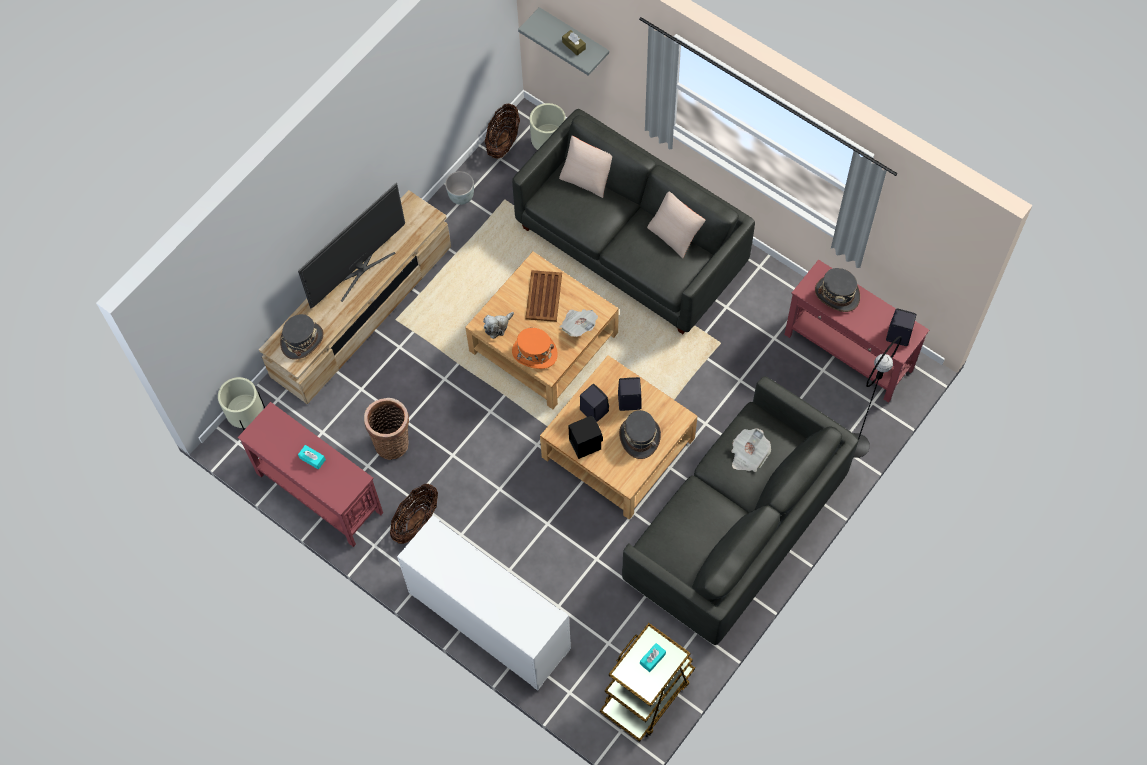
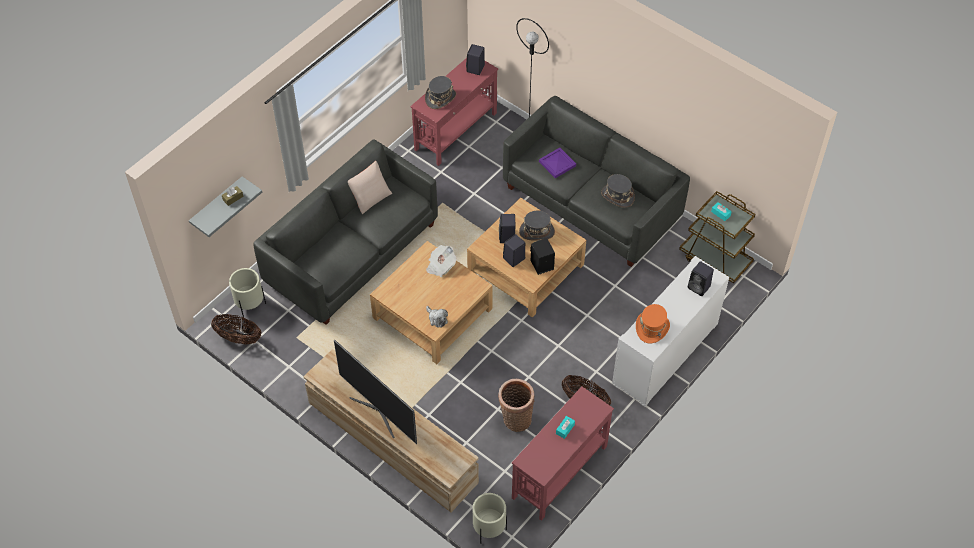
camera: 90 degrees left, 10 degrees down
grey hat [280,314,324,360] -> grey hat moved to [601,174,635,208]
grey planter [445,171,474,205] -> none
orange hat [512,327,558,369] -> orange hat moved to [636,304,670,344]
brown tray [525,270,562,322] -> none
beige pillow [559,136,612,198] -> none
newspaper [731,428,771,472] -> purple tray [539,148,576,178]
none -> black speaker [687,261,714,296]

